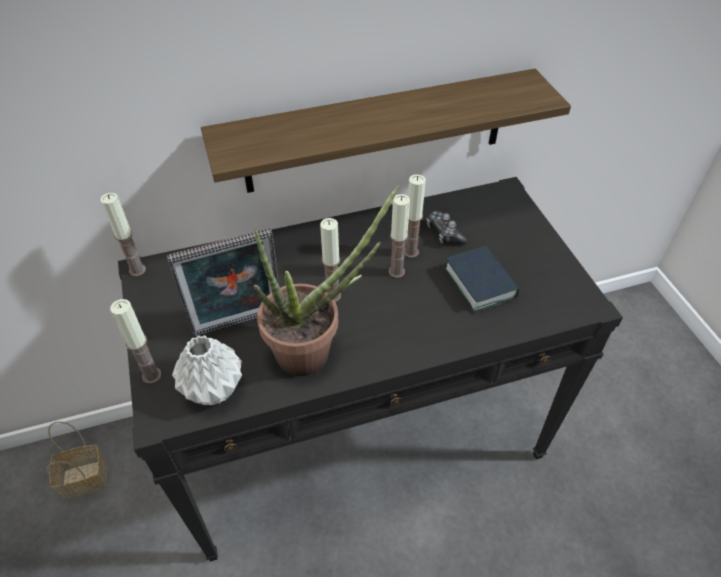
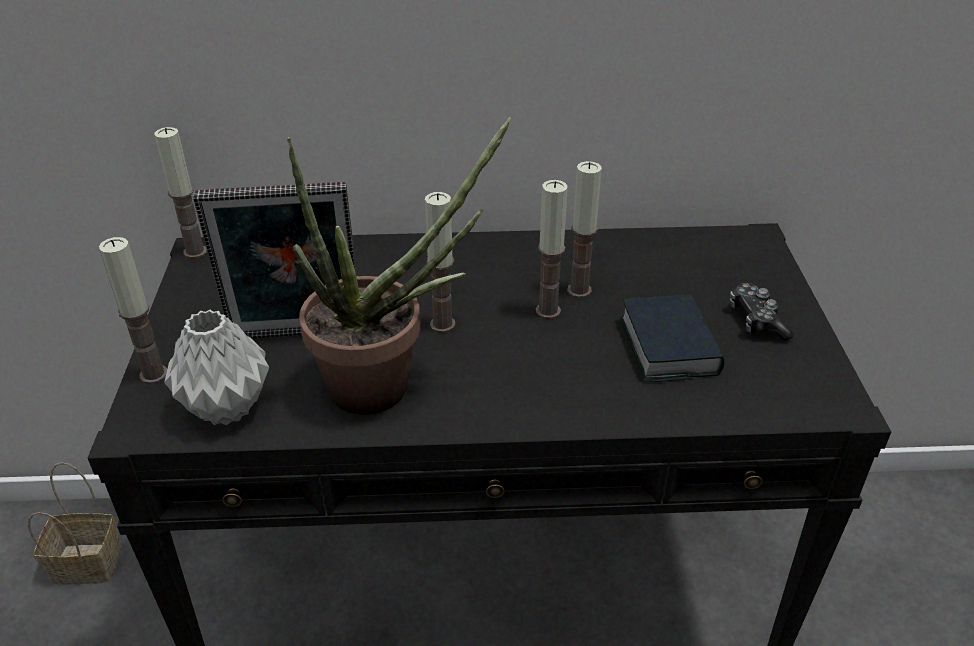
camera: 15 degrees right, 10 degrees down
shelf [201,69,571,193] -> none
game controller [427,211,468,245] -> game controller moved to [730,283,794,341]

